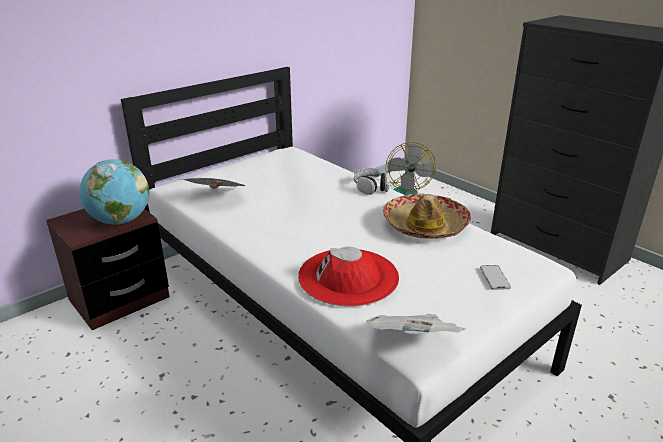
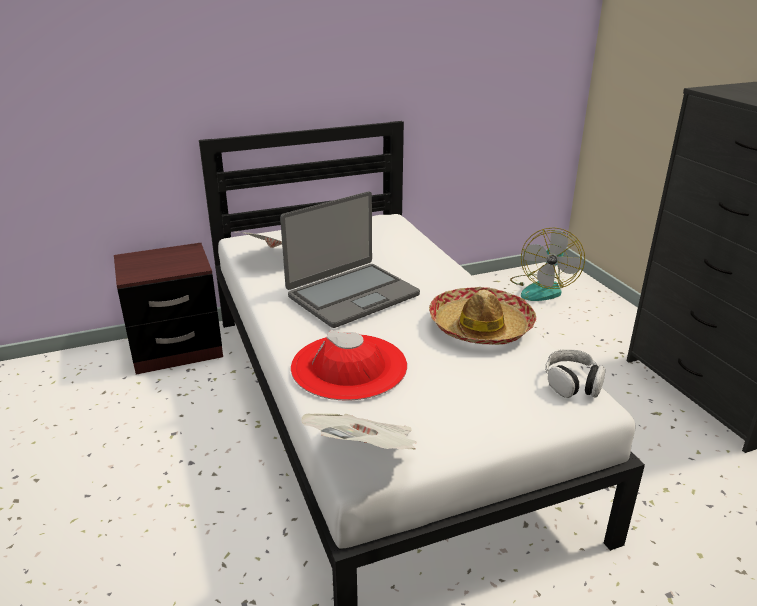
camera: 20 degrees right, 0 degrees up
globe [79,159,149,225] -> none
headphones [354,168,390,195] -> headphones moved to [545,349,605,398]
phone [480,265,511,290] -> none
none -> laptop [280,191,420,328]

